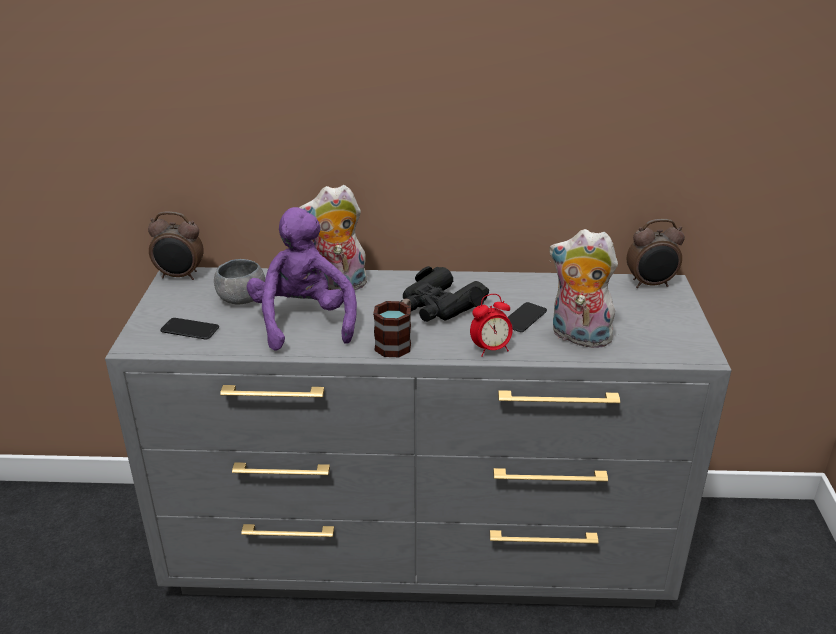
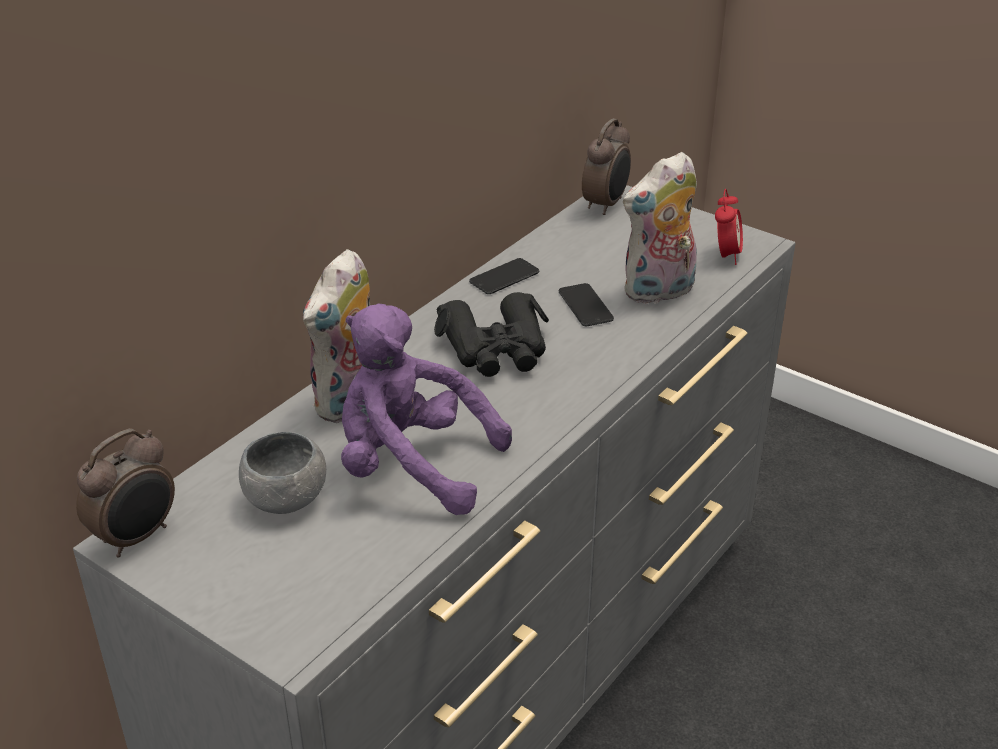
camera: 55 degrees left, 5 degrees up
phone [160,318,219,339] -> phone moved to [469,258,539,294]
mug [373,299,411,357] -> none
alarm clock [470,294,513,357] -> alarm clock moved to [715,189,743,265]

